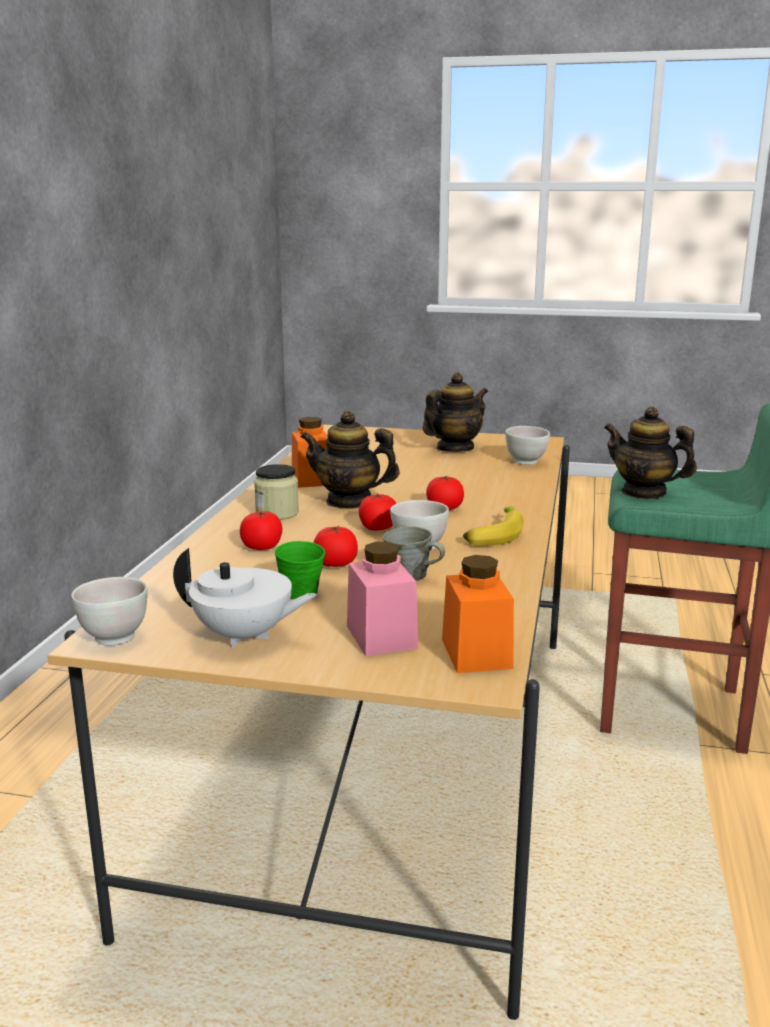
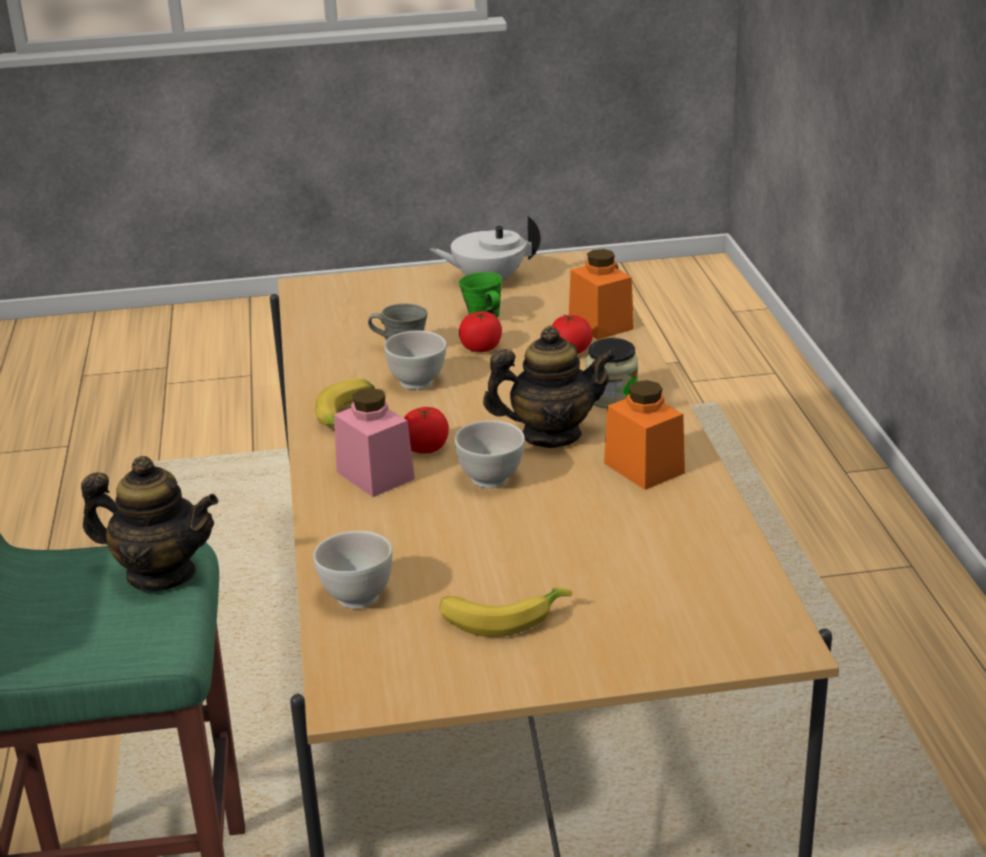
camera: 160 degrees right, 10 degrees up
white bowl [71,577,148,645] -> white bowl moved to [455,420,525,488]
pink jar [347,542,418,656] -> pink jar moved to [334,388,415,497]
tomato [358,493,397,530] -> none
teapot [423,372,488,452] -> banana [439,587,572,637]
orange jar [442,555,514,673] -> orange jar moved to [569,249,634,340]

